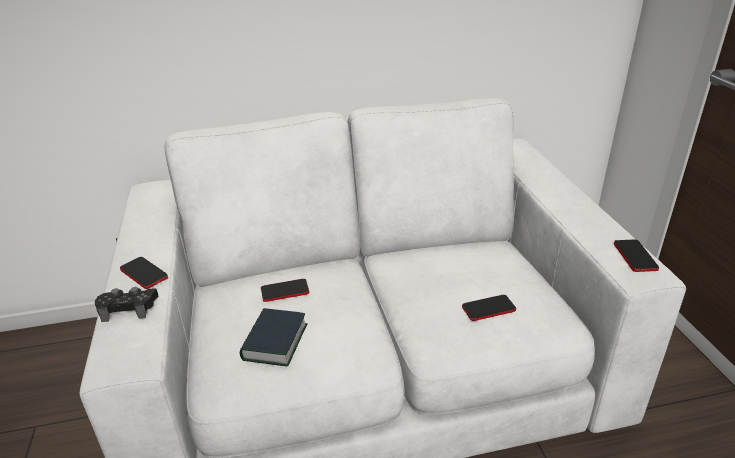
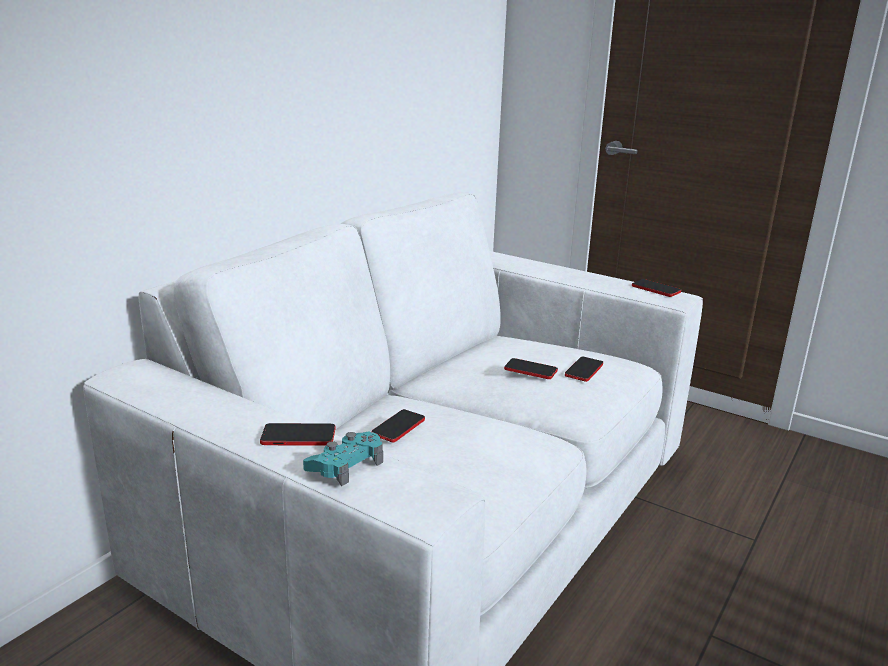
camera: 45 degrees left, 10 degrees down
black game controller [95,287,158,322] -> turquoise game controller [303,431,383,486]
book [240,308,307,366] -> none
none -> phone [504,358,558,379]

